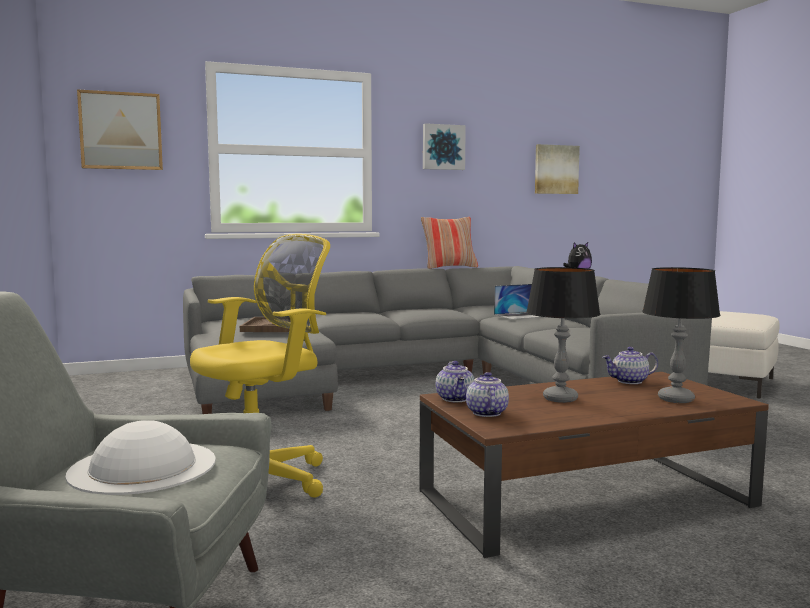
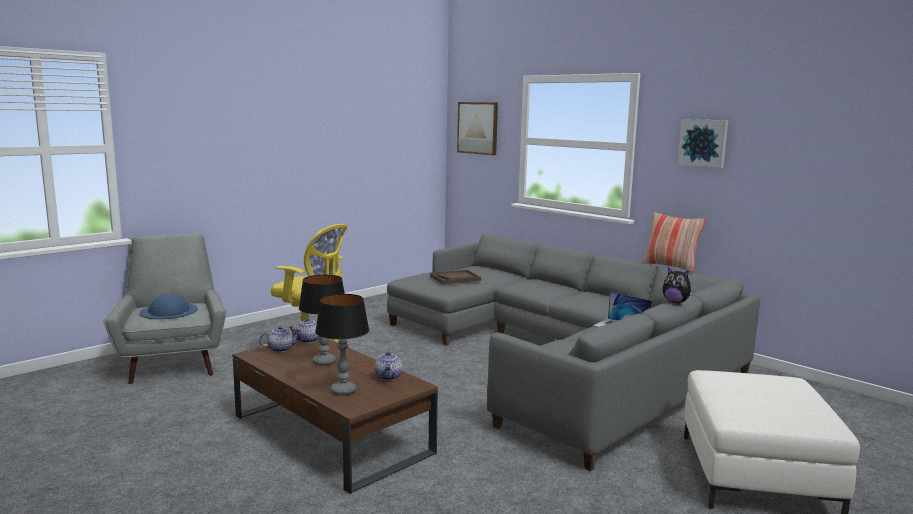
camera: 65 degrees right, 5 degrees up
white hat [65,420,216,495] -> blue hat [139,293,198,319]
picture [535,144,580,194] -> none
teapot [603,347,658,384] -> teapot turned 150 degrees counterclockwise [375,350,402,381]

